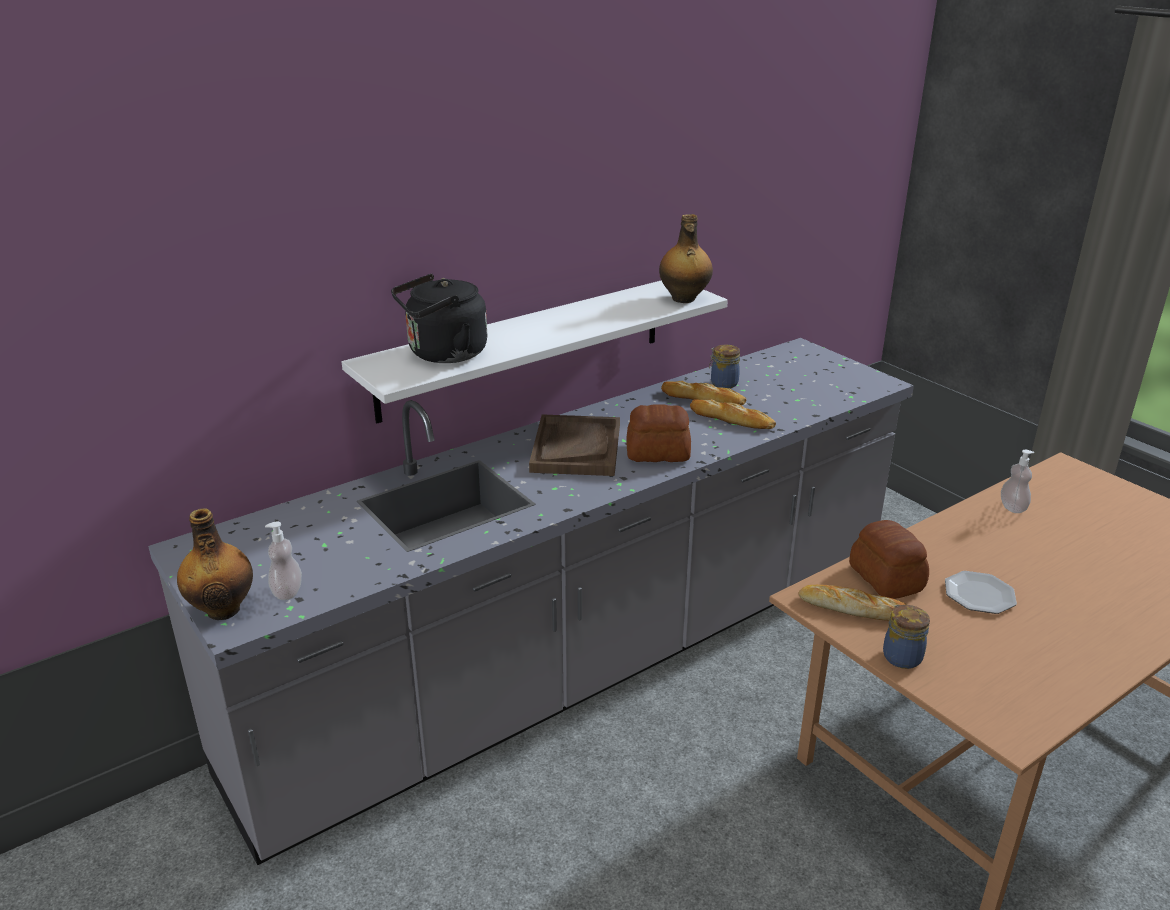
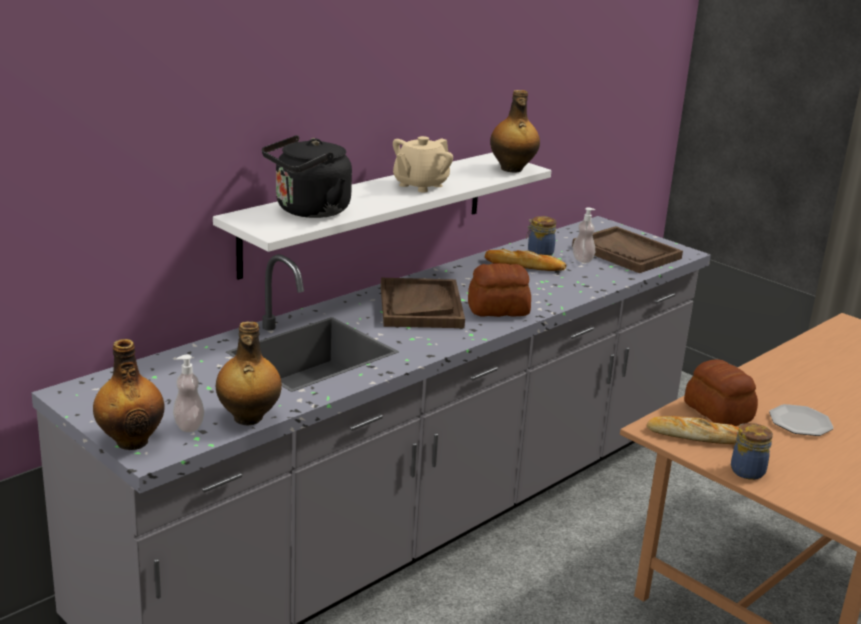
camera: 10 degrees left, 5 degrees down
bread [690,399,776,429] -> none
soap dispenser [1001,450,1034,513] -> soap dispenser moved to [573,207,595,263]
none -> bottle [216,322,282,426]
none -> beige teapot [393,136,453,193]
none -> brown tray [572,226,683,273]

